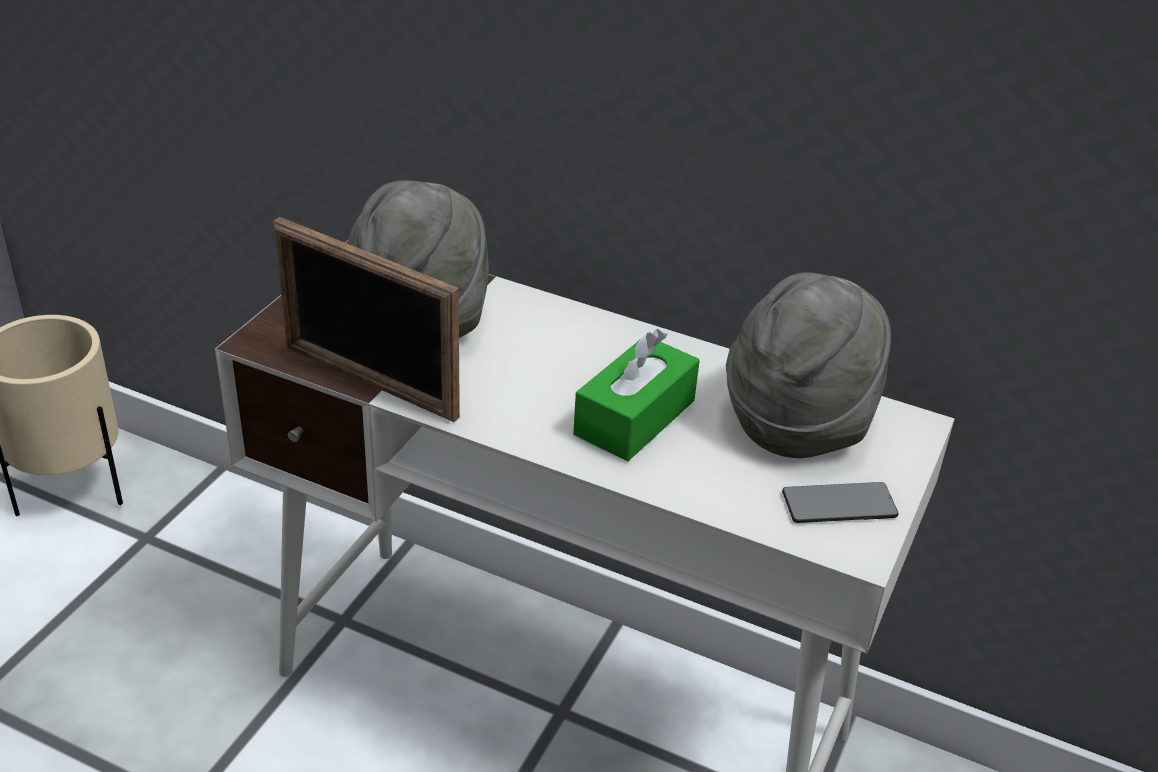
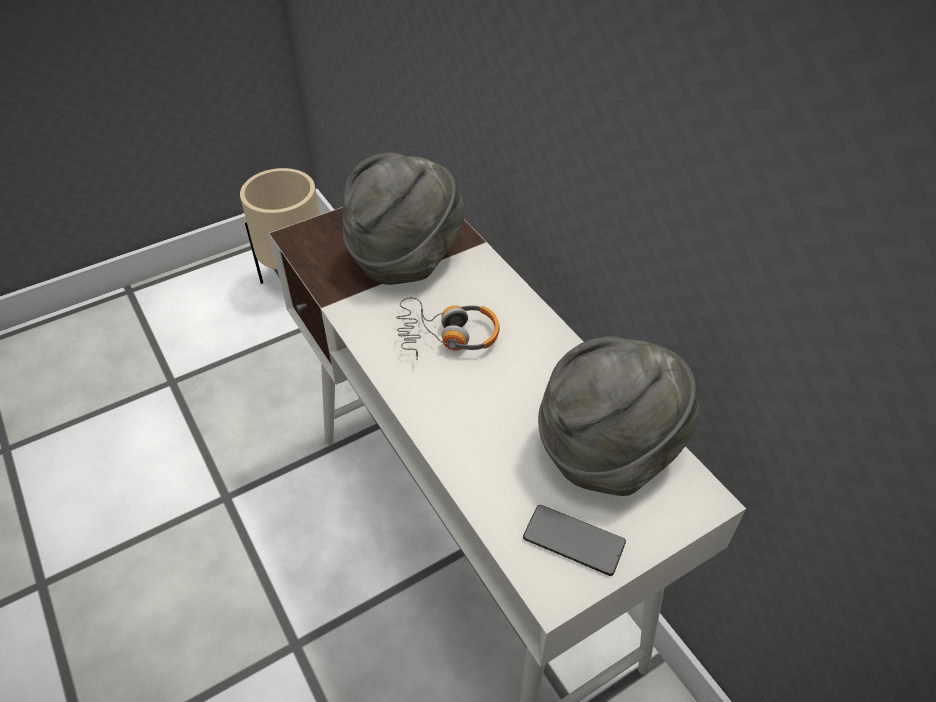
camera: 35 degrees right, 10 degrees up
picture frame [274,217,460,422] -> none
green tissue box [573,329,700,462] -> none
none -> headphones [396,297,500,360]

